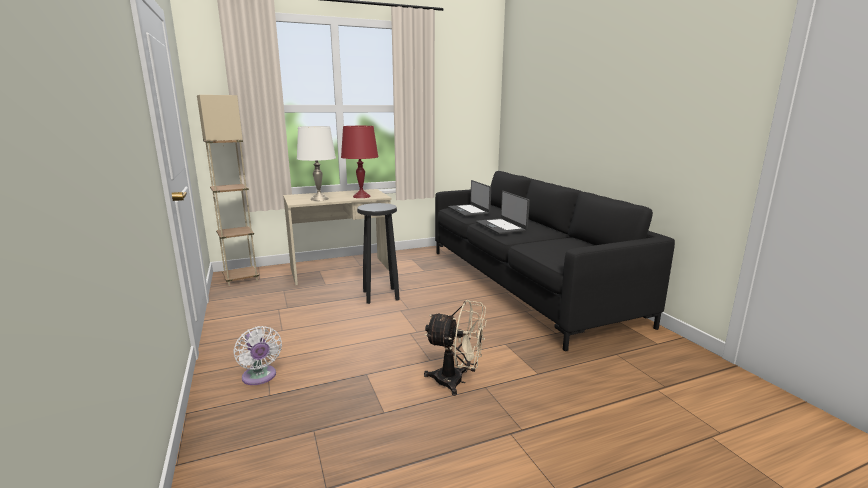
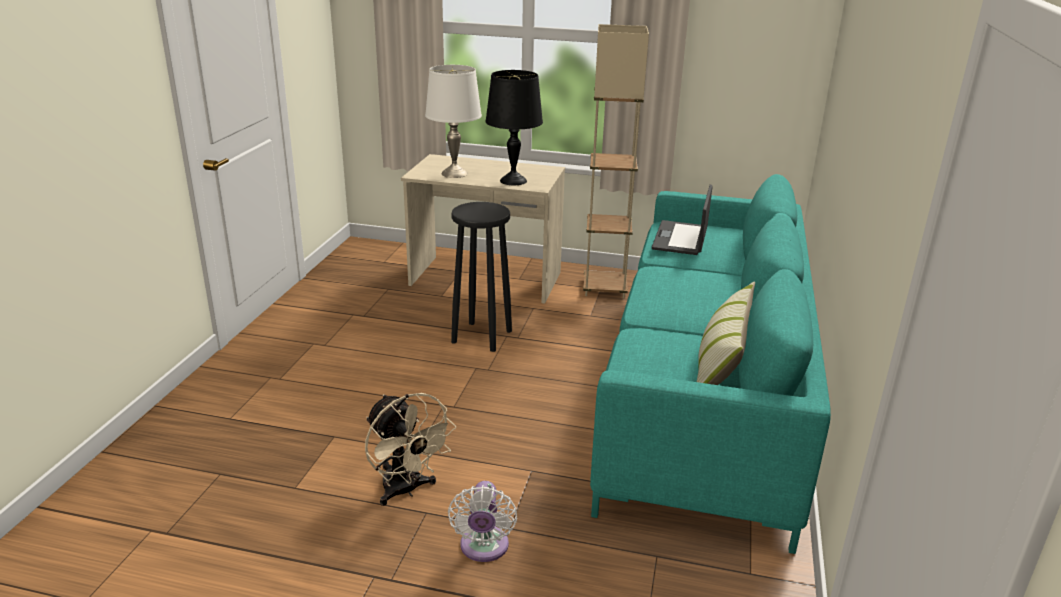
camera: 35 degrees right, 10 degrees up
beige floor lamp [197,95,259,286] -> beige floor lamp moved to [583,24,649,298]
white fan [233,326,282,385] -> white fan moved to [448,481,517,562]
red table lamp [341,126,378,198] -> black table lamp [485,70,543,185]
black sofa [435,171,675,351] -> turquoise sofa [590,174,831,554]
laptop [476,191,530,234] -> none
none -> pillow [697,281,755,385]

